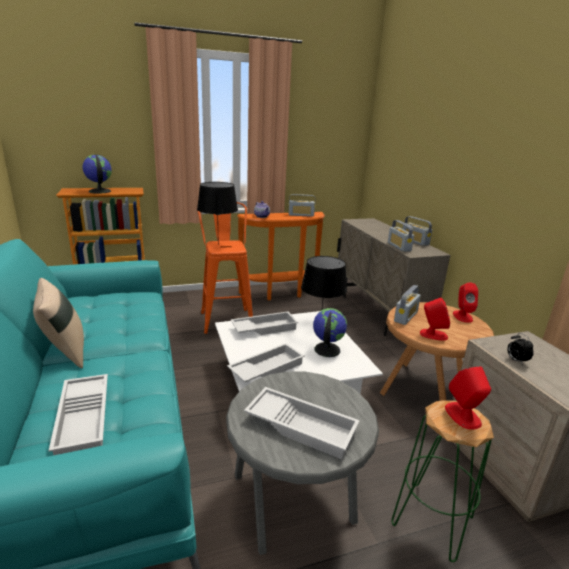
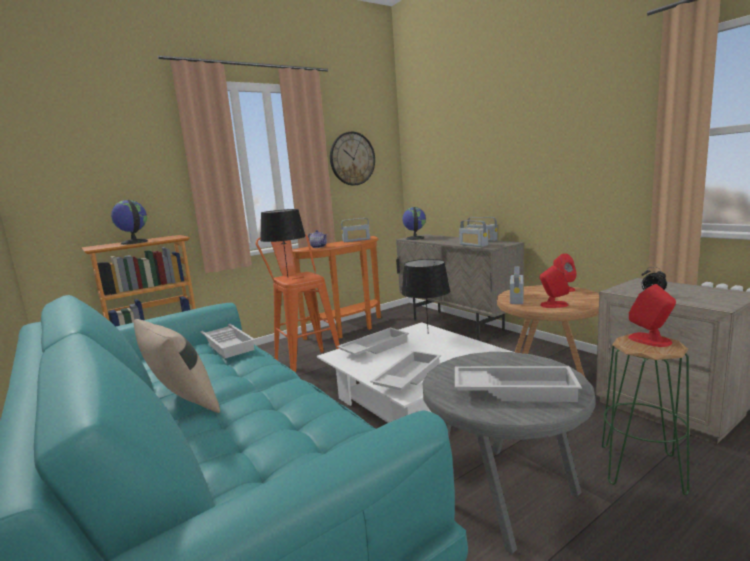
camera: 15 degrees left, 10 degrees down
white tray [49,374,108,455] -> white tray moved to [200,324,255,358]
globe [313,308,347,357] -> globe moved to [402,207,426,240]
none -> wall clock [330,132,375,185]

